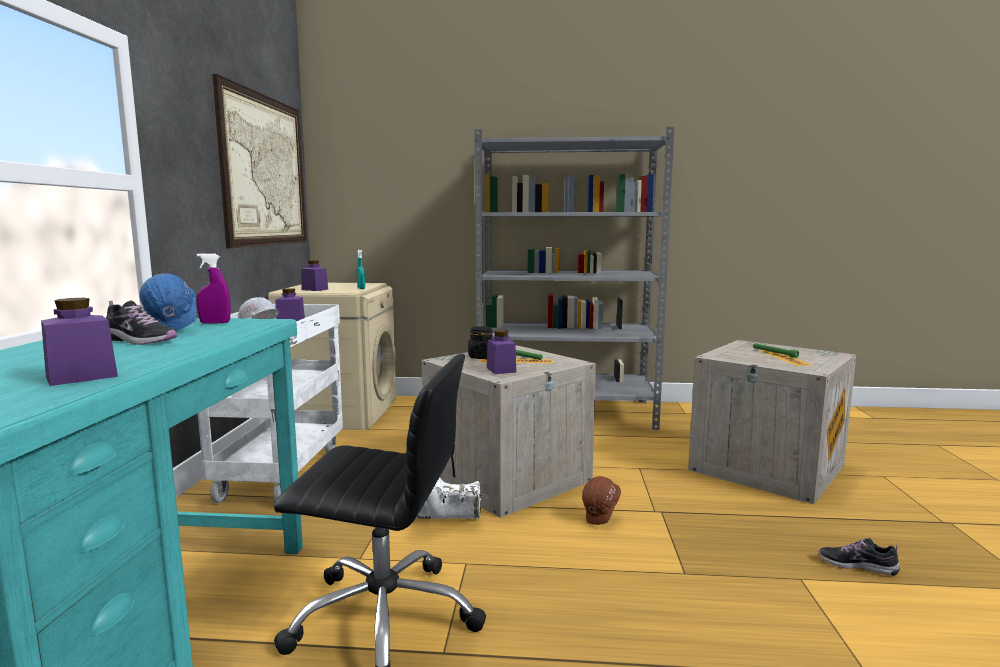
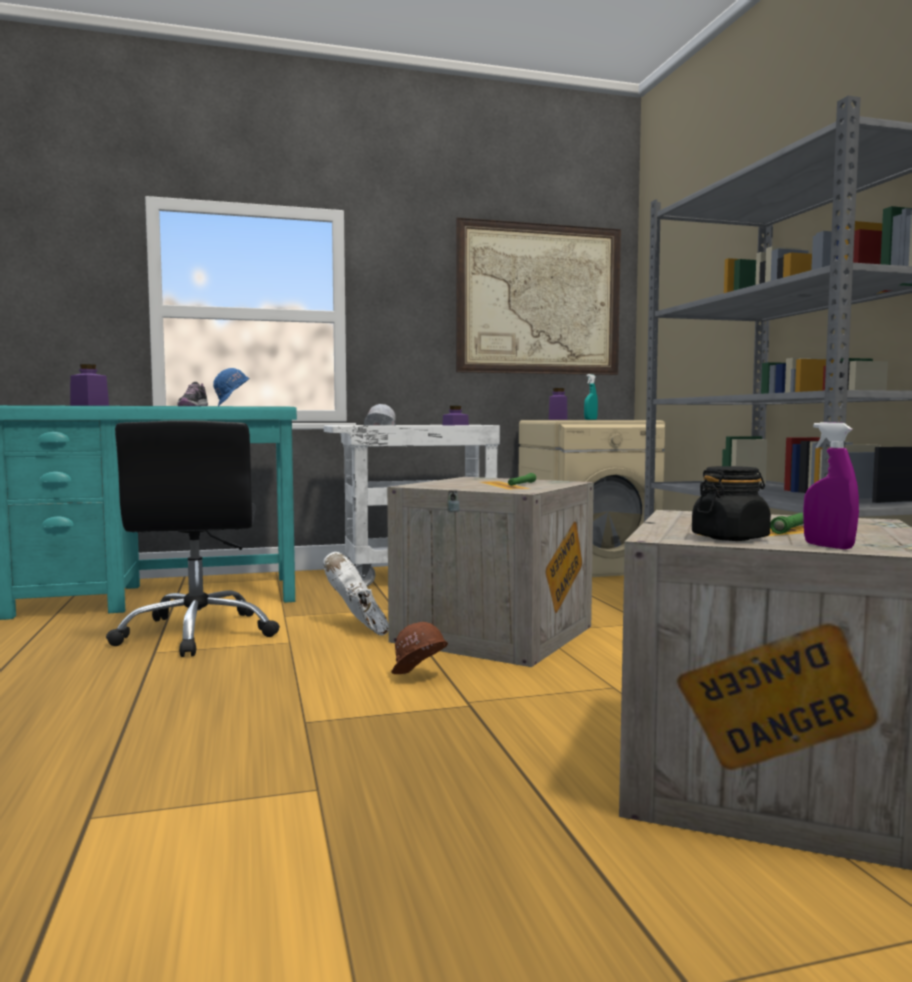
camera: 70 degrees right, 5 degrees down
purple spray bottle [196,253,231,324] -> purple spray bottle moved to [803,422,859,549]
black jar [468,326,493,359] -> black jar moved to [692,466,771,541]
purple jar [487,330,516,374] -> none
shoe [818,538,900,576] -> none

